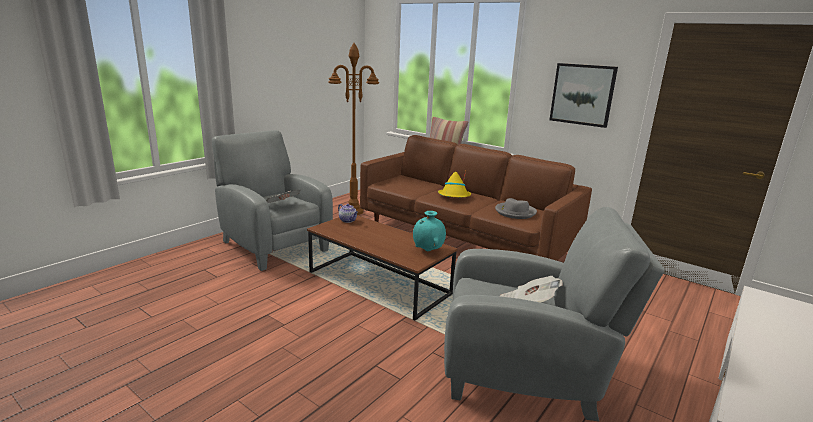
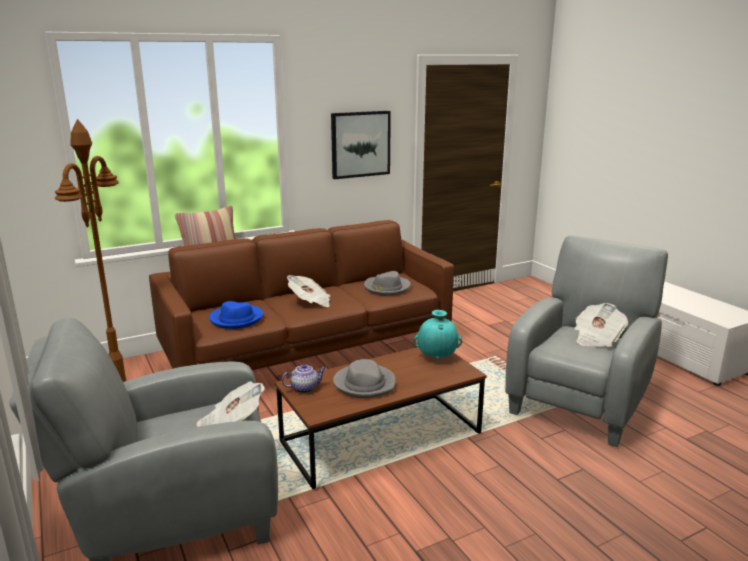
camera: 65 degrees left, 0 degrees up
yellow hat [438,171,471,197] -> newspaper [287,275,330,307]
none -> blue hat [209,301,263,329]
none -> grey hat [333,359,396,398]

